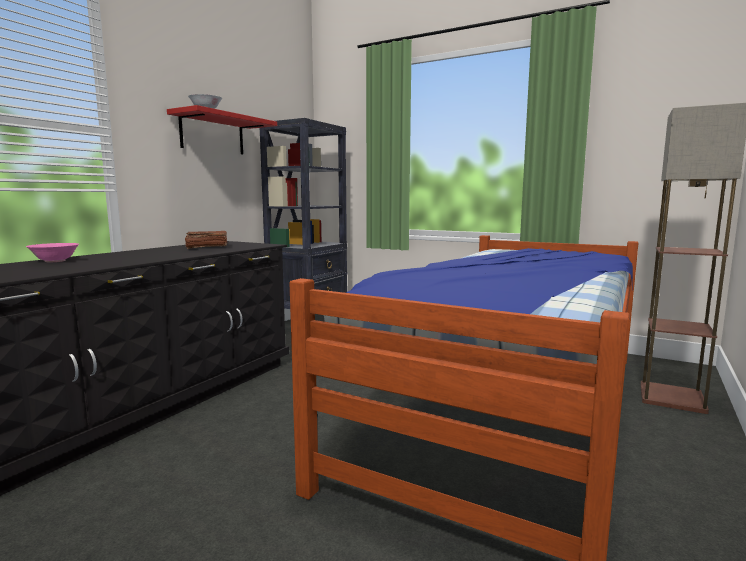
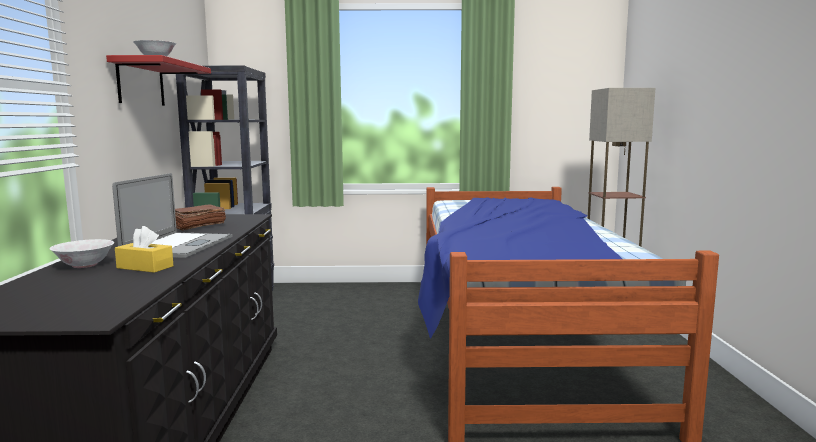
camera: 30 degrees left, 0 degrees up
pink bowl [26,243,79,262] -> white bowl [49,239,114,268]
none -> laptop [112,173,233,258]
none -> yellow tissue box [115,226,173,273]

